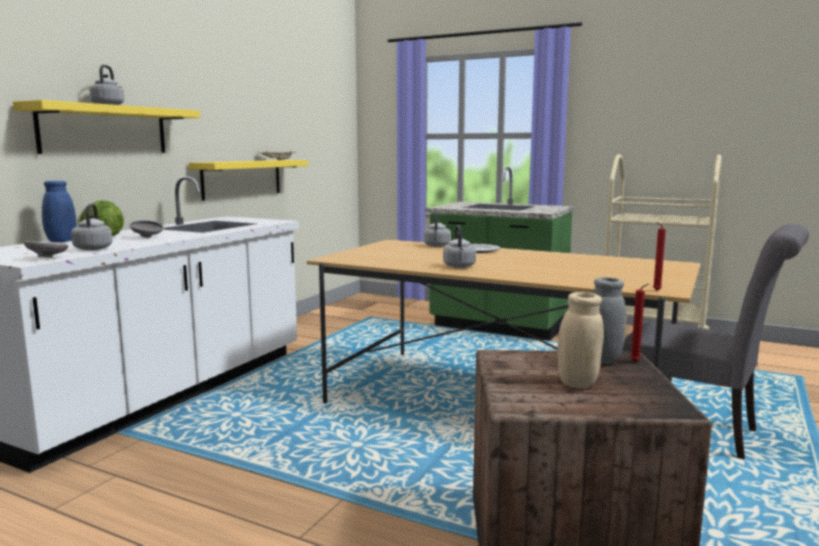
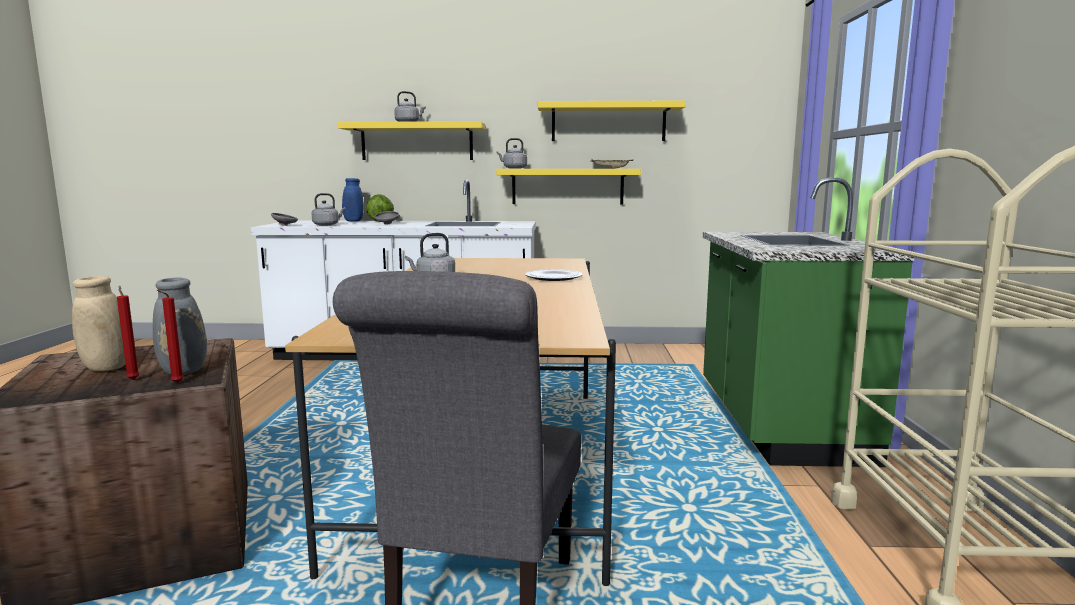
camera: 65 degrees right, 0 degrees up
grey kettle [424,212,451,247] -> grey kettle moved to [496,138,527,169]
red candle [653,222,666,291] -> red candle moved to [117,285,140,380]
none -> yellow shelf [538,100,686,141]

